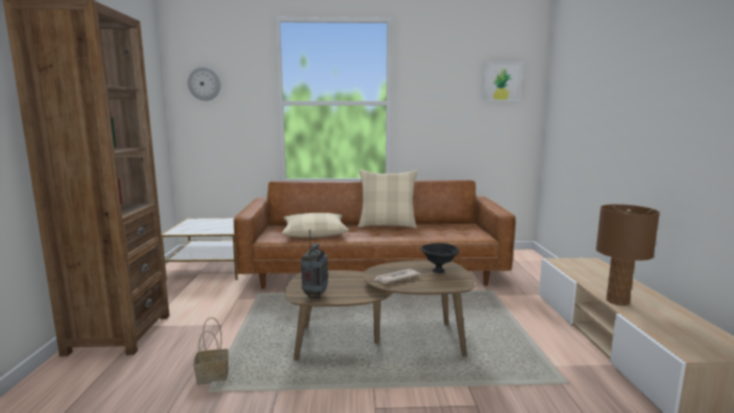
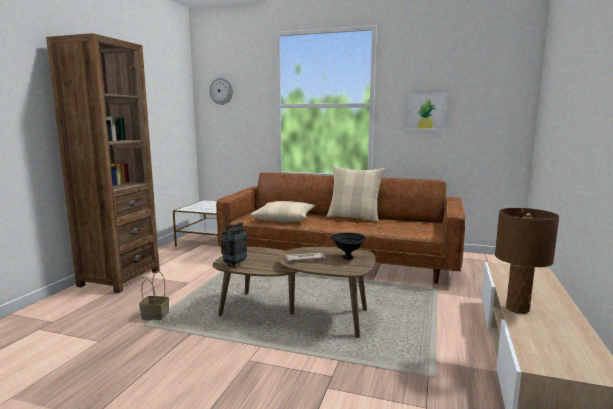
camera: 20 degrees right, 0 degrees up
picture [483,62,522,101] -> picture moved to [408,93,447,130]

